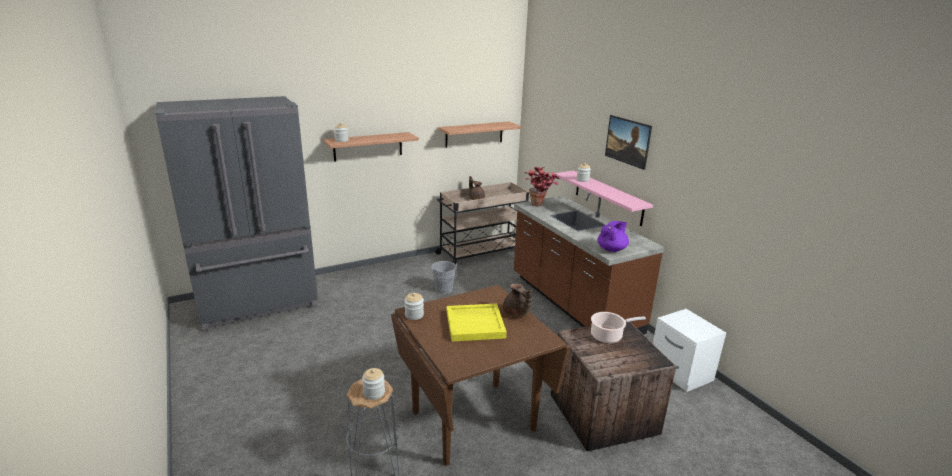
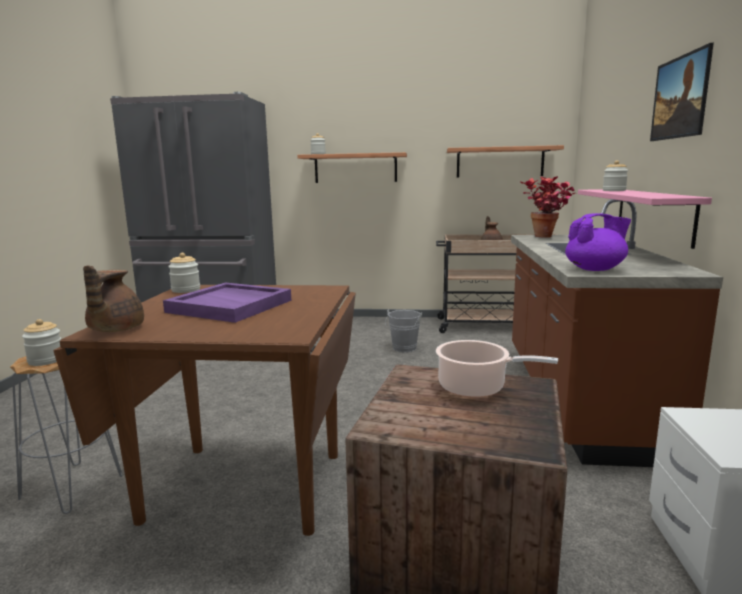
camera: 35 degrees right, 10 degrees down
yellow tray [447,304,507,342] -> purple tray [163,283,292,323]
brown teapot [503,284,532,317] -> brown teapot moved to [83,265,144,332]

